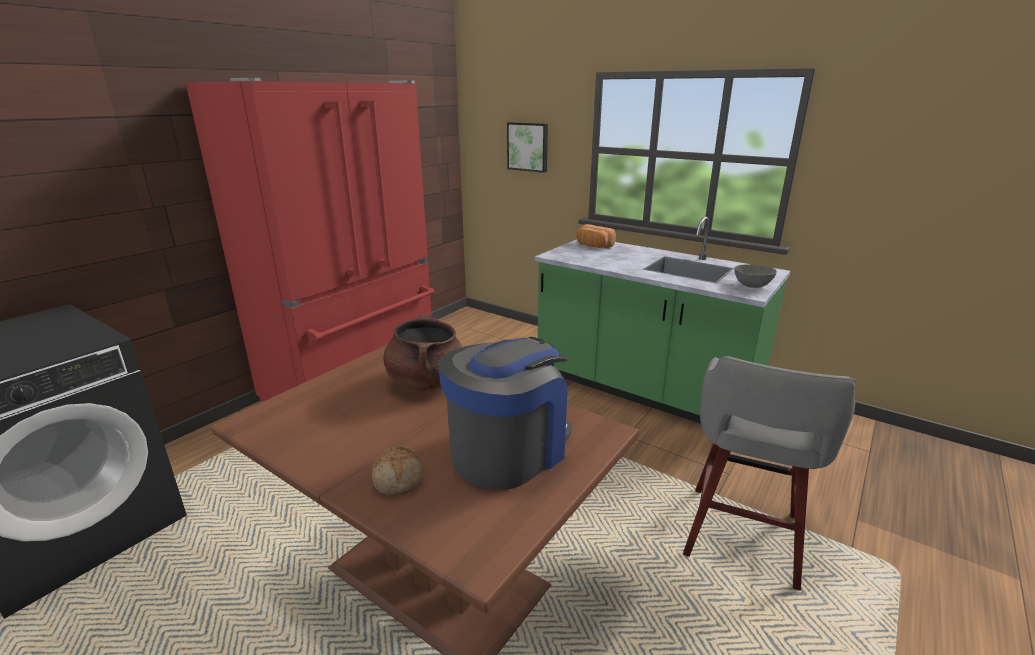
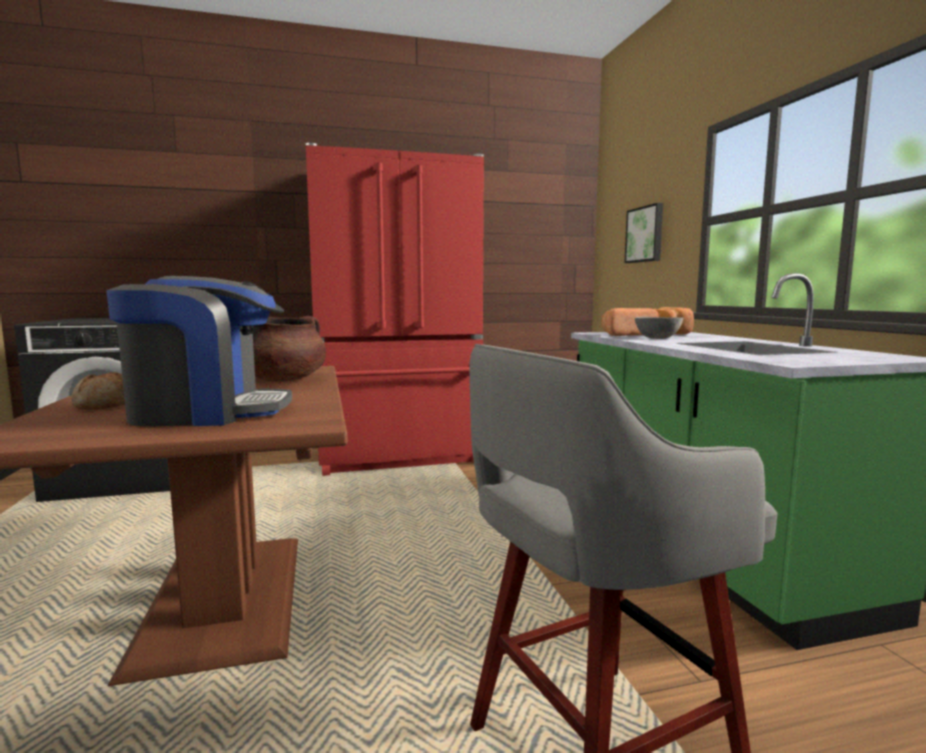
camera: 40 degrees right, 15 degrees down
grey bowl [735,264,777,288] -> grey bowl moved to [635,317,684,339]
none -> bread [602,308,659,336]

